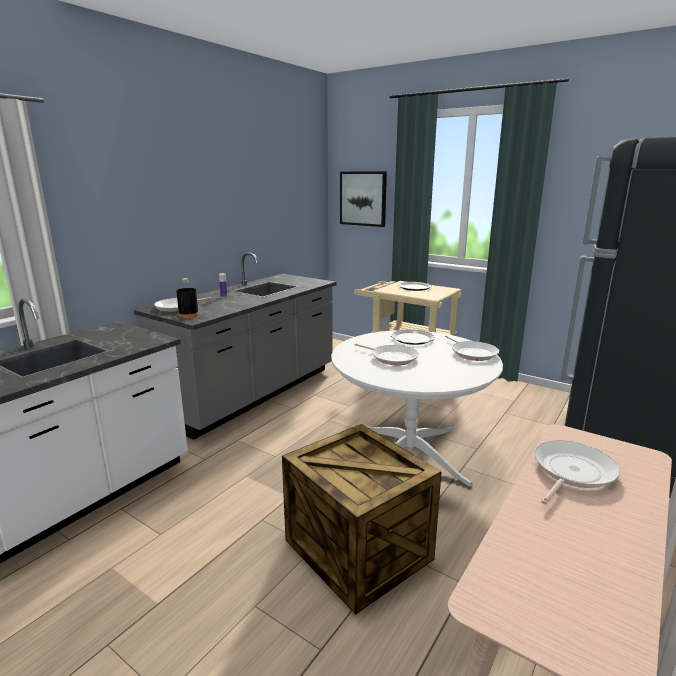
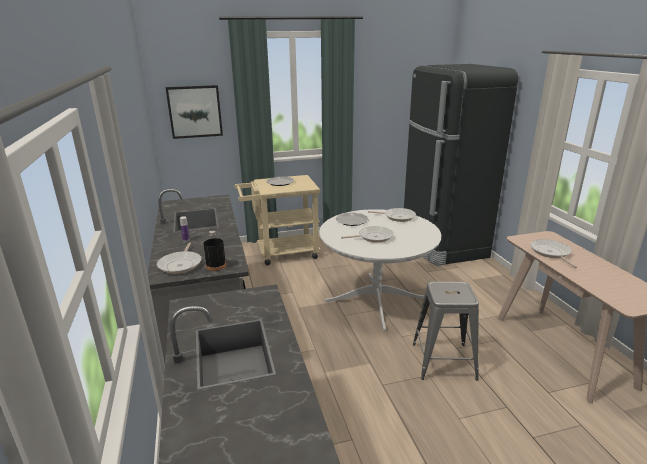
camera: 50 degrees left, 5 degrees up
crate [282,424,442,615] -> grey stool [413,281,479,381]

